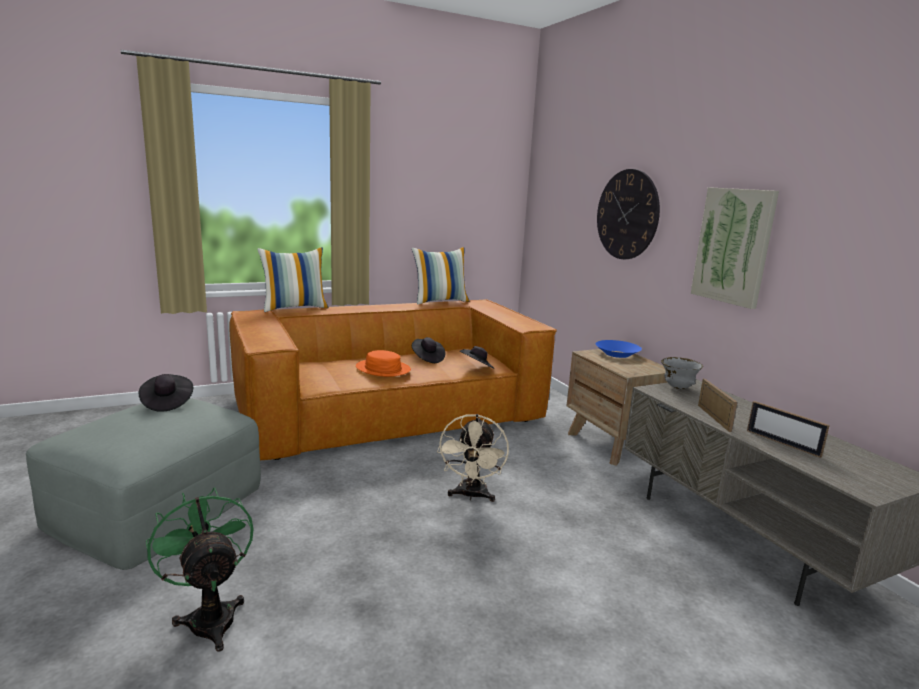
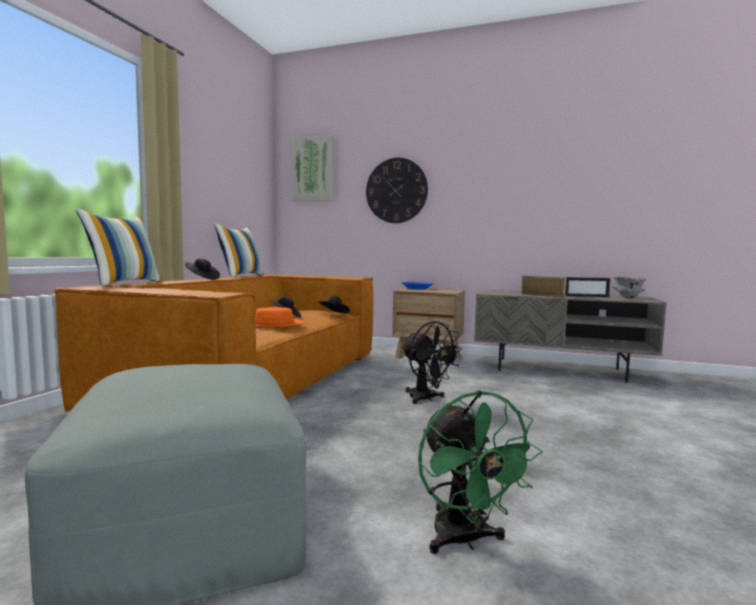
camera: 45 degrees left, 10 degrees down
black hat [139,374,193,412] -> black hat moved to [185,258,220,280]
green fan [146,487,253,652] -> green fan turned 120 degrees counterclockwise [418,390,543,554]
beige fan [437,414,509,502] -> black fan [401,321,463,404]
grey bowl [661,357,703,389] -> grey bowl moved to [612,277,646,298]
picture [691,187,779,309] -> picture moved to [293,135,333,201]

